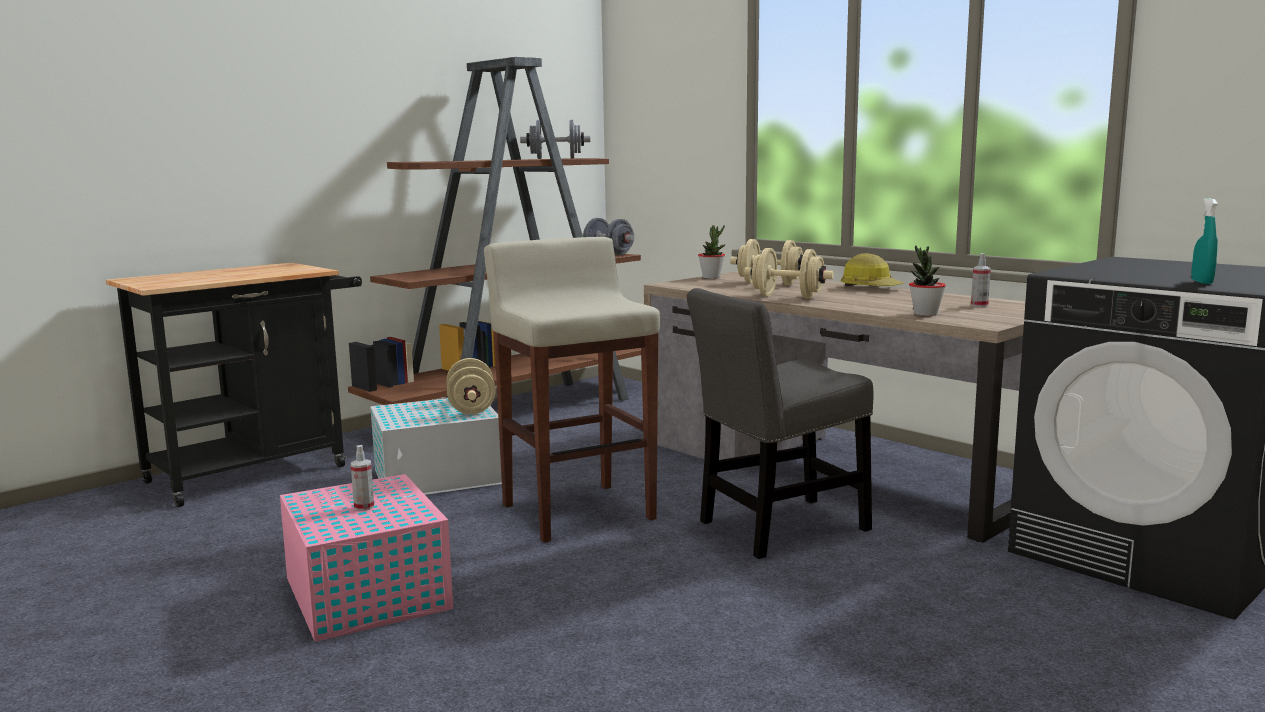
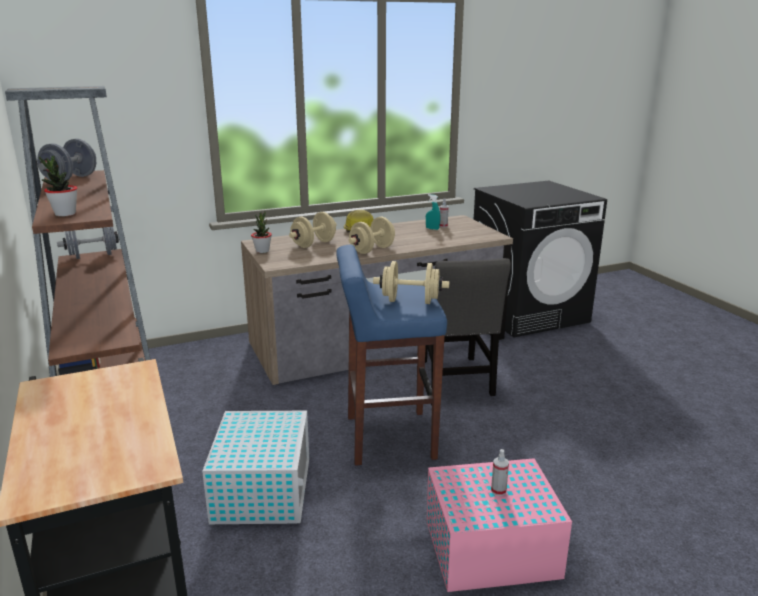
camera: 70 degrees left, 10 degrees up
beige dumbbell [447,358,496,414] -> beige dumbbell moved to [373,261,449,304]
beige stool [484,237,660,542] -> blue stool [336,245,447,465]
potted plant [909,245,946,316] -> potted plant moved to [39,156,77,217]
turquoise spray bottle [1192,198,1218,284] -> turquoise spray bottle moved to [426,194,440,230]

